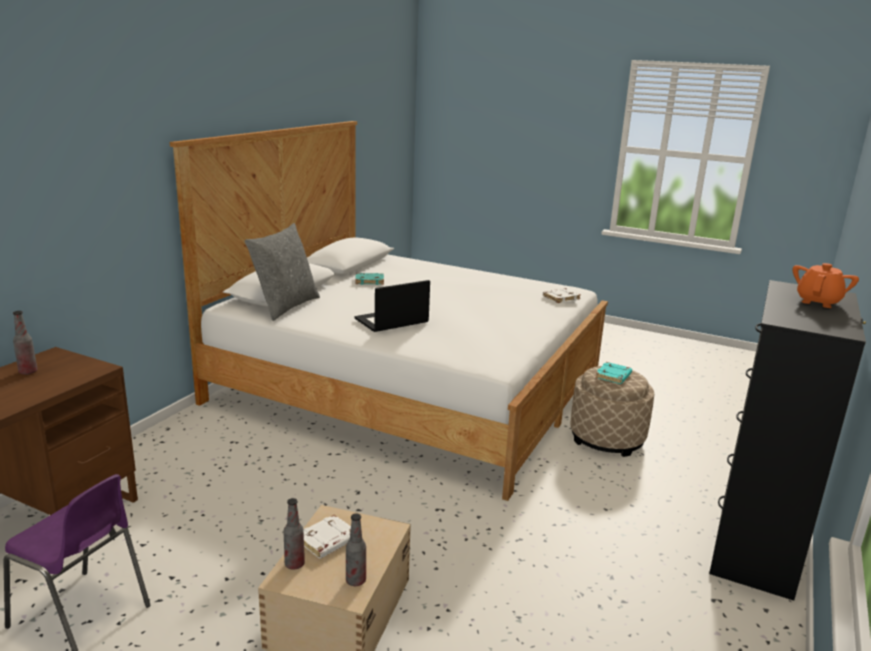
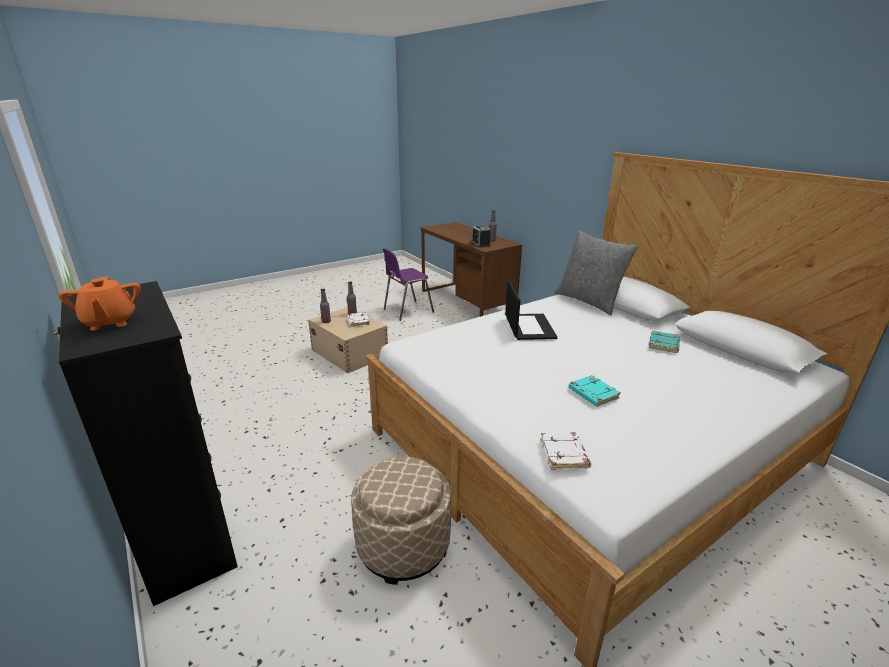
camera: 120 degrees right, 5 degrees up
turquoise book [595,362,632,384] -> turquoise book moved to [569,375,621,407]
none -> alarm clock [471,226,491,248]

